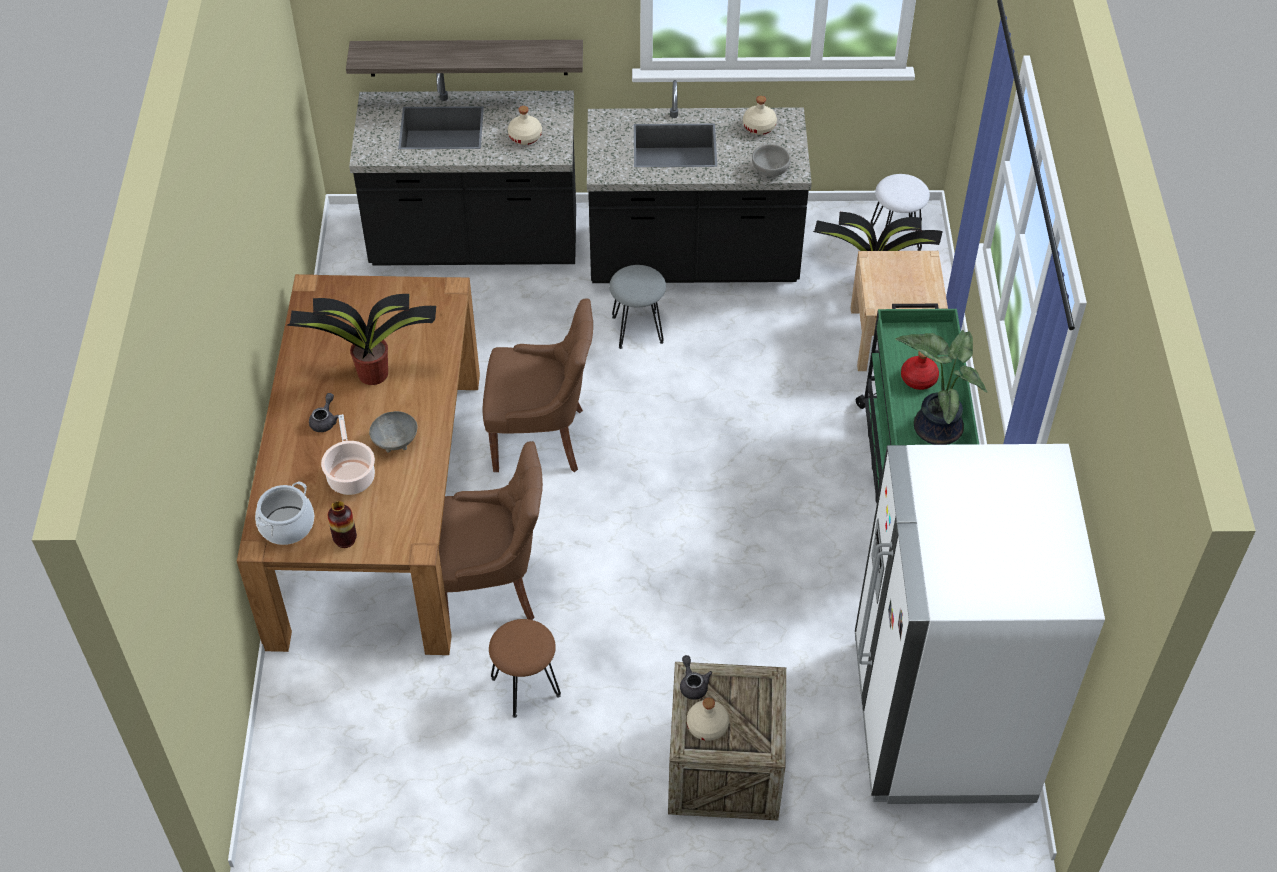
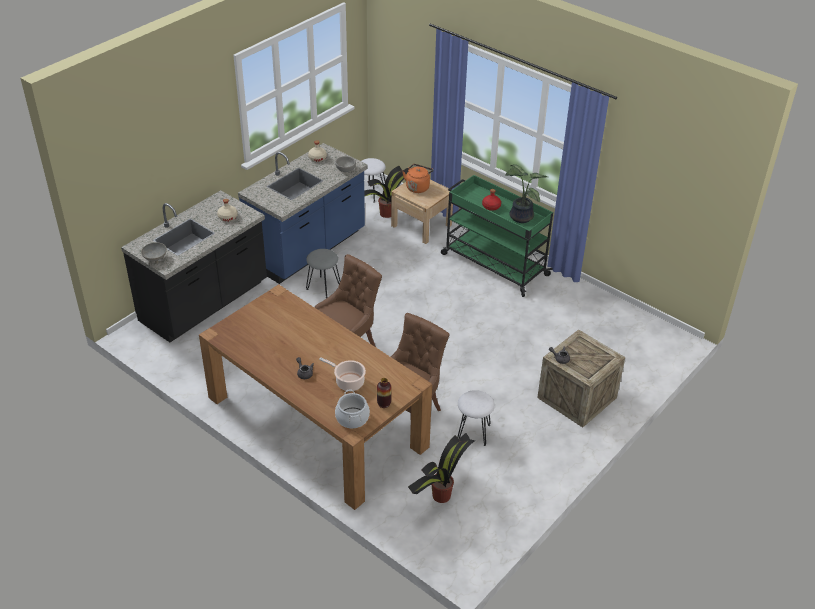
camera: 50 degrees left, 10 degrees down
potted plant [286,294,436,385] -> potted plant moved to [408,433,475,503]
shelf [346,40,583,76] -> none
grey bowl [369,411,418,452] -> grey bowl moved to [141,243,167,264]
brown stool [489,619,561,718] -> white stool [457,390,495,446]
black counter [587,80,812,283] -> blue counter [238,143,368,284]
beige bottle [687,698,729,741] -> none
white fridge [855,444,1105,804] -> none
none -> orange kettle [403,164,433,193]

